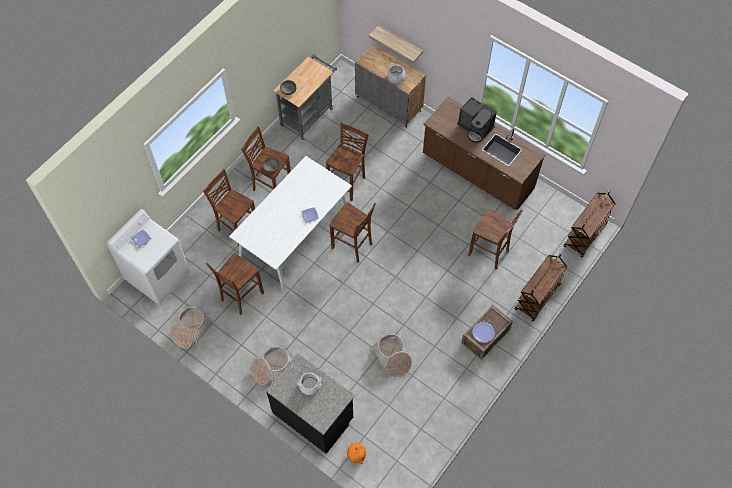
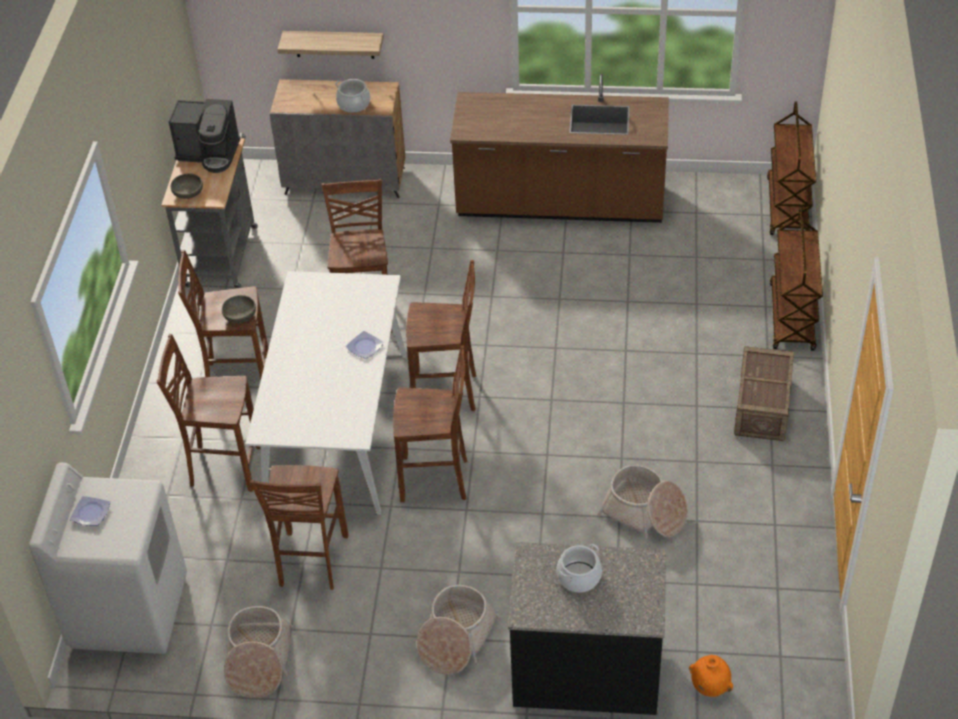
camera: 30 degrees left, 15 degrees down
coffee machine [457,97,497,143] -> coffee machine moved to [169,99,241,173]
brown stool [468,209,523,270] -> brown stool moved to [393,346,468,503]
plate [472,322,495,343] -> none

